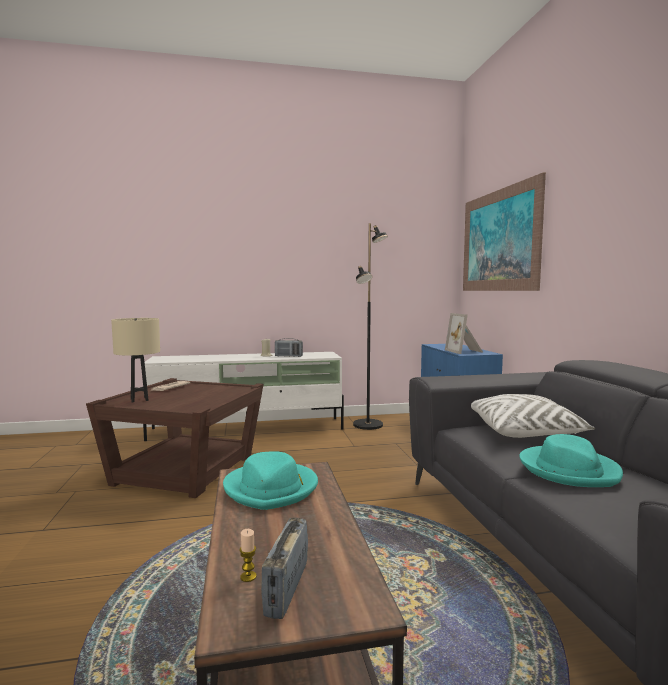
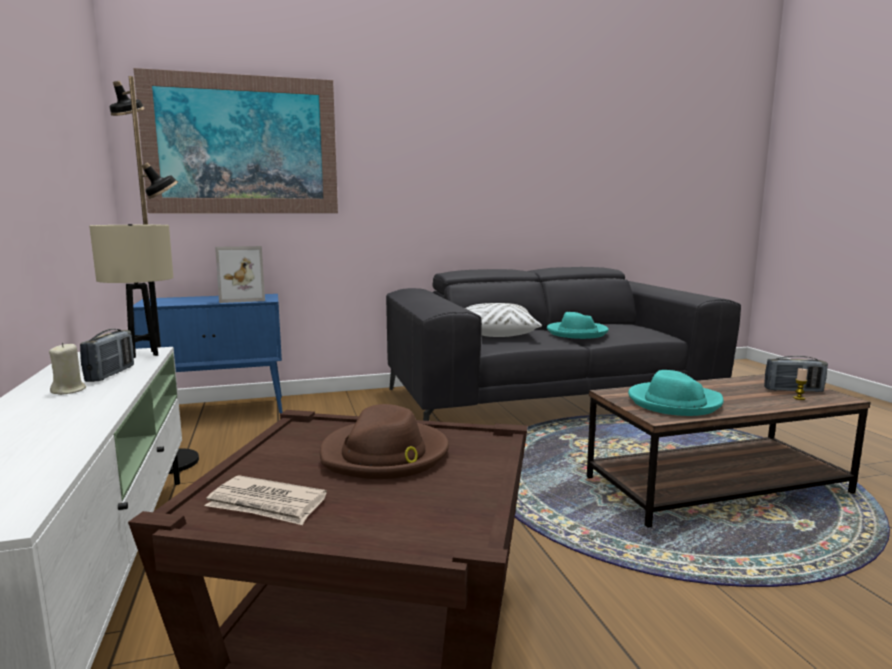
camera: 95 degrees left, 5 degrees up
beige table lamp [111,318,160,402] -> beige table lamp moved to [89,224,173,358]
none -> brown hat [320,404,449,479]

